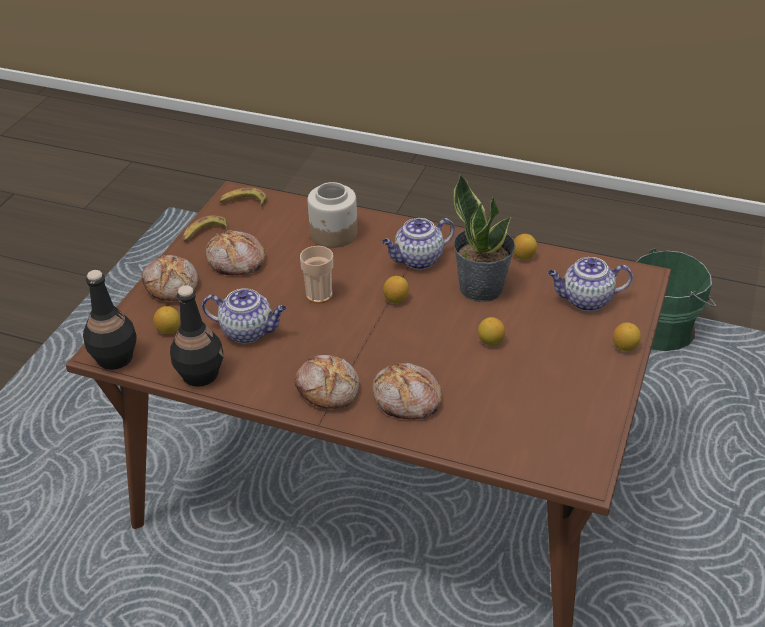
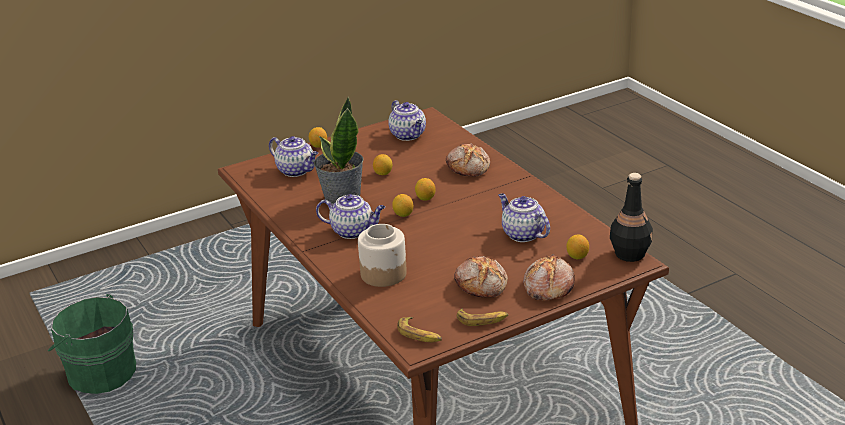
camera: 140 degrees left, 10 degrees down
black bottle [170,285,223,387] -> none
bread [295,355,360,409] -> none
cup [300,246,333,304] -> none
lemon [514,234,537,260] -> lemon moved to [415,178,436,201]
none -> teapot [388,100,426,141]

